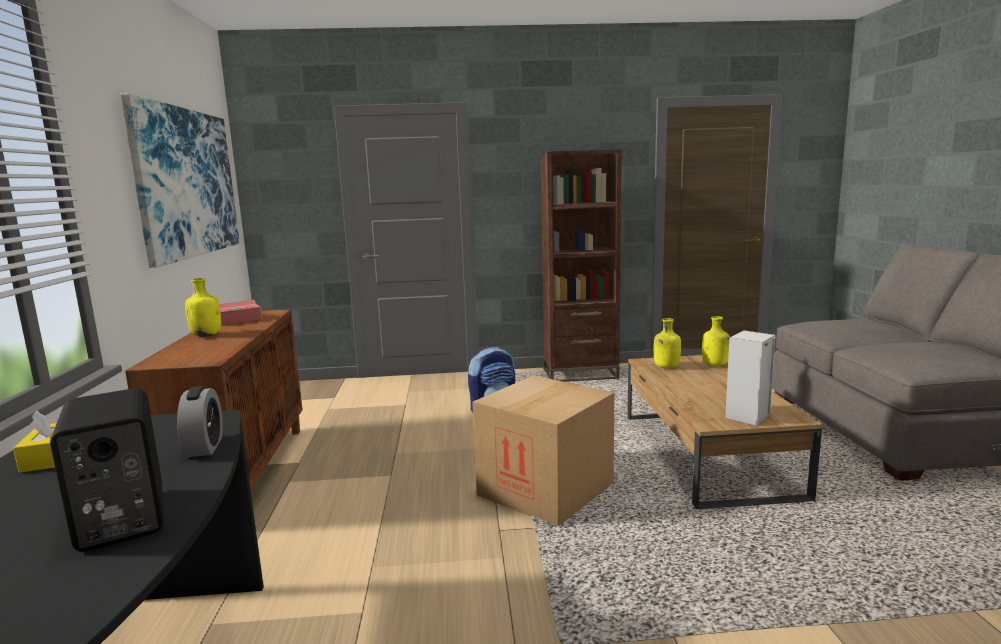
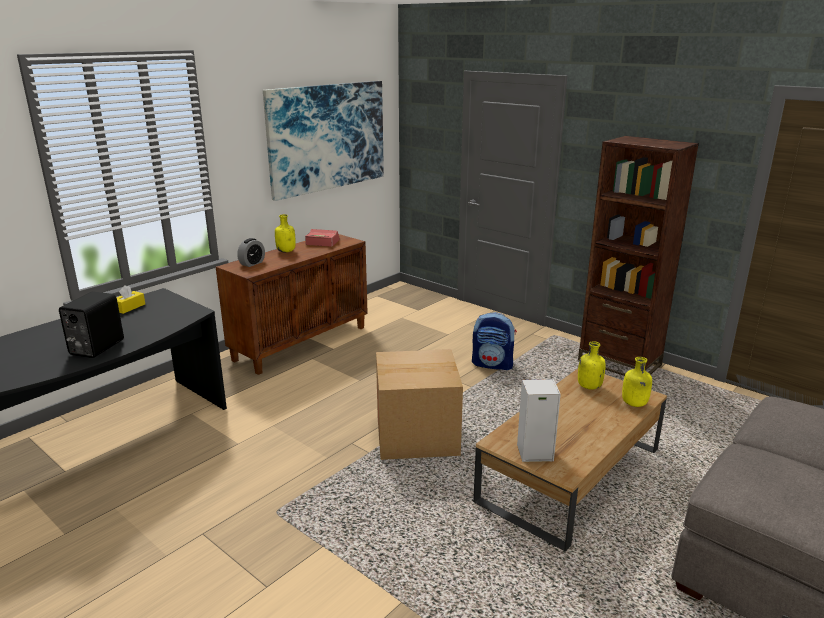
camera: 45 degrees right, 10 degrees up
alarm clock [177,386,223,457] -> alarm clock moved to [237,238,265,267]

